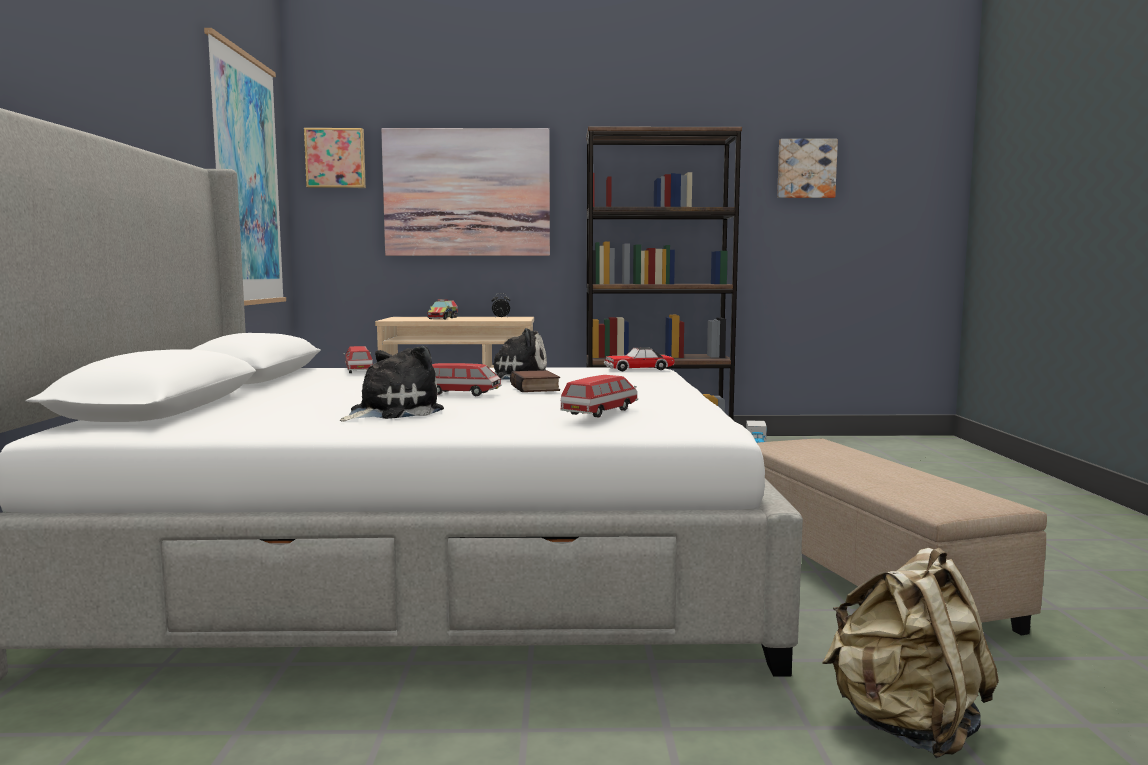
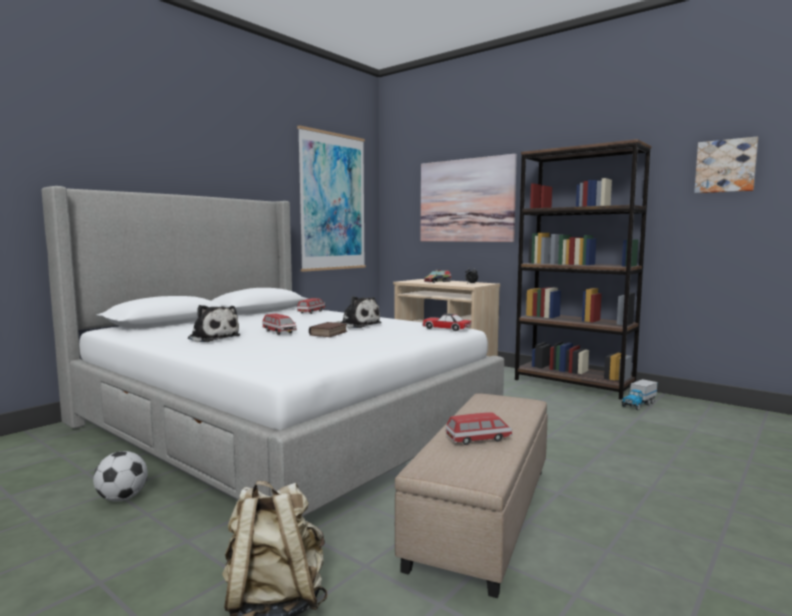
camera: 40 degrees right, 0 degrees up
picture [304,128,366,188] -> none
plush toy [340,346,444,422] -> plush toy turned 45 degrees clockwise [188,305,241,342]
toy car [560,375,638,418] -> toy car moved to [446,412,513,445]
none -> football [93,451,148,502]

